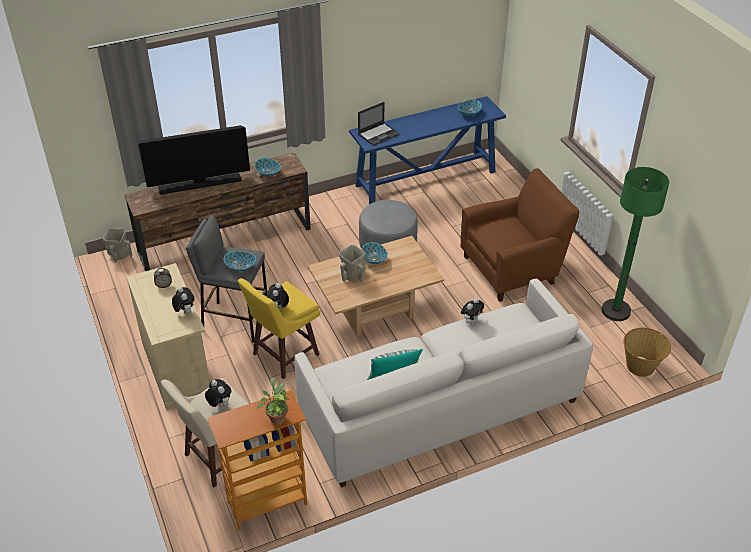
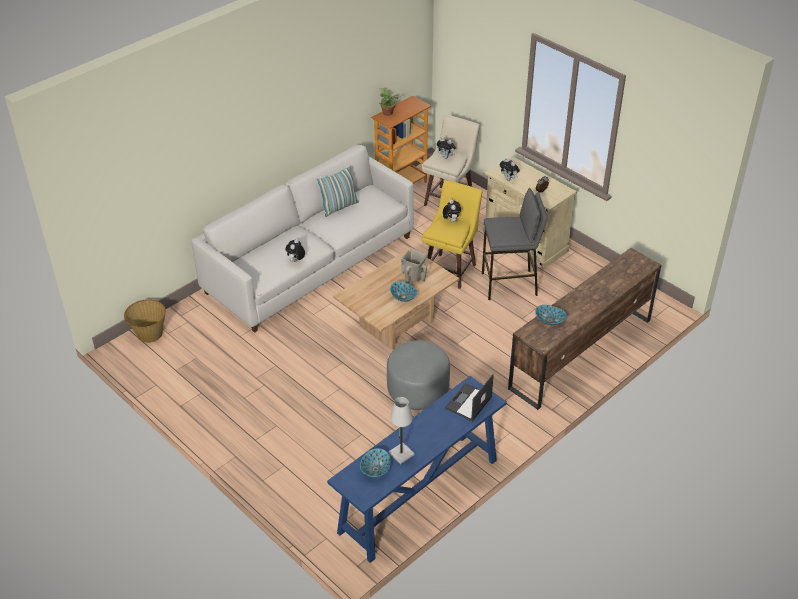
camera: 160 degrees right, 0 degrees up
beige vase [103,228,132,262] -> none
television [138,125,250,195] -> none
bowl [224,251,256,271] -> none
brown armchair [460,168,579,302] -> none
green floor lamp [602,167,669,321] -> none
none -> white table lamp [389,397,415,464]

